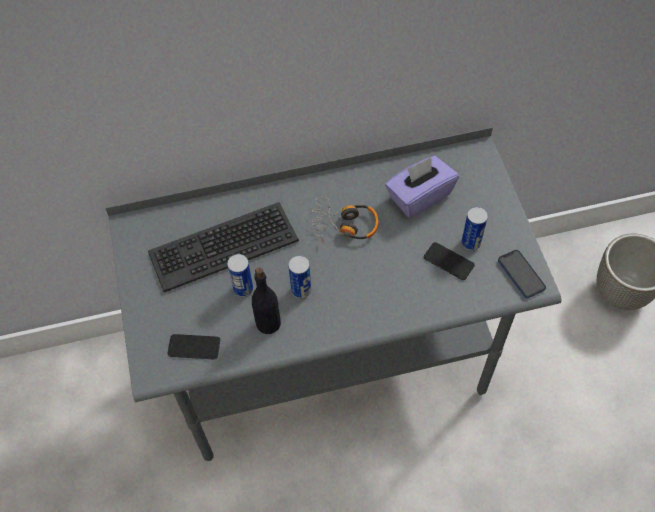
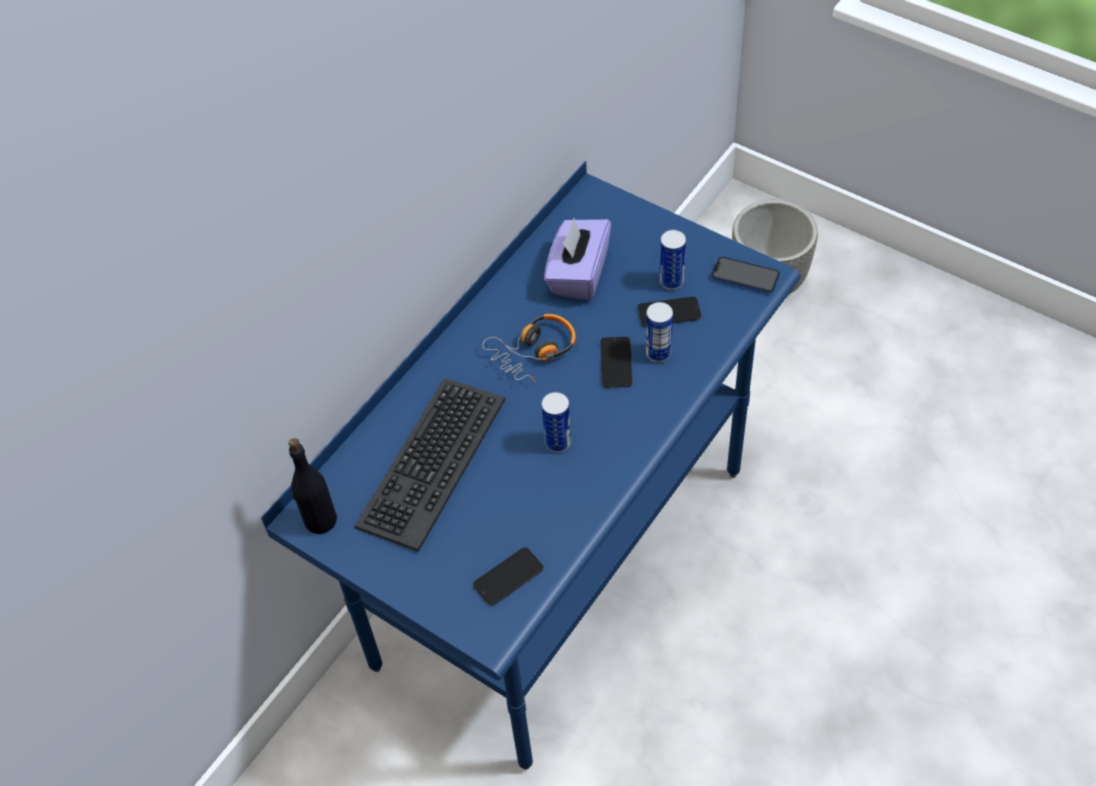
camera: 40 degrees left, 5 degrees down
grey desk [105,127,561,461] -> blue desk [261,161,801,770]
can [227,254,253,297] -> can moved to [646,302,673,363]
black bottle [252,267,281,334] -> black bottle moved to [288,438,337,534]
none -> phone [600,337,633,388]

